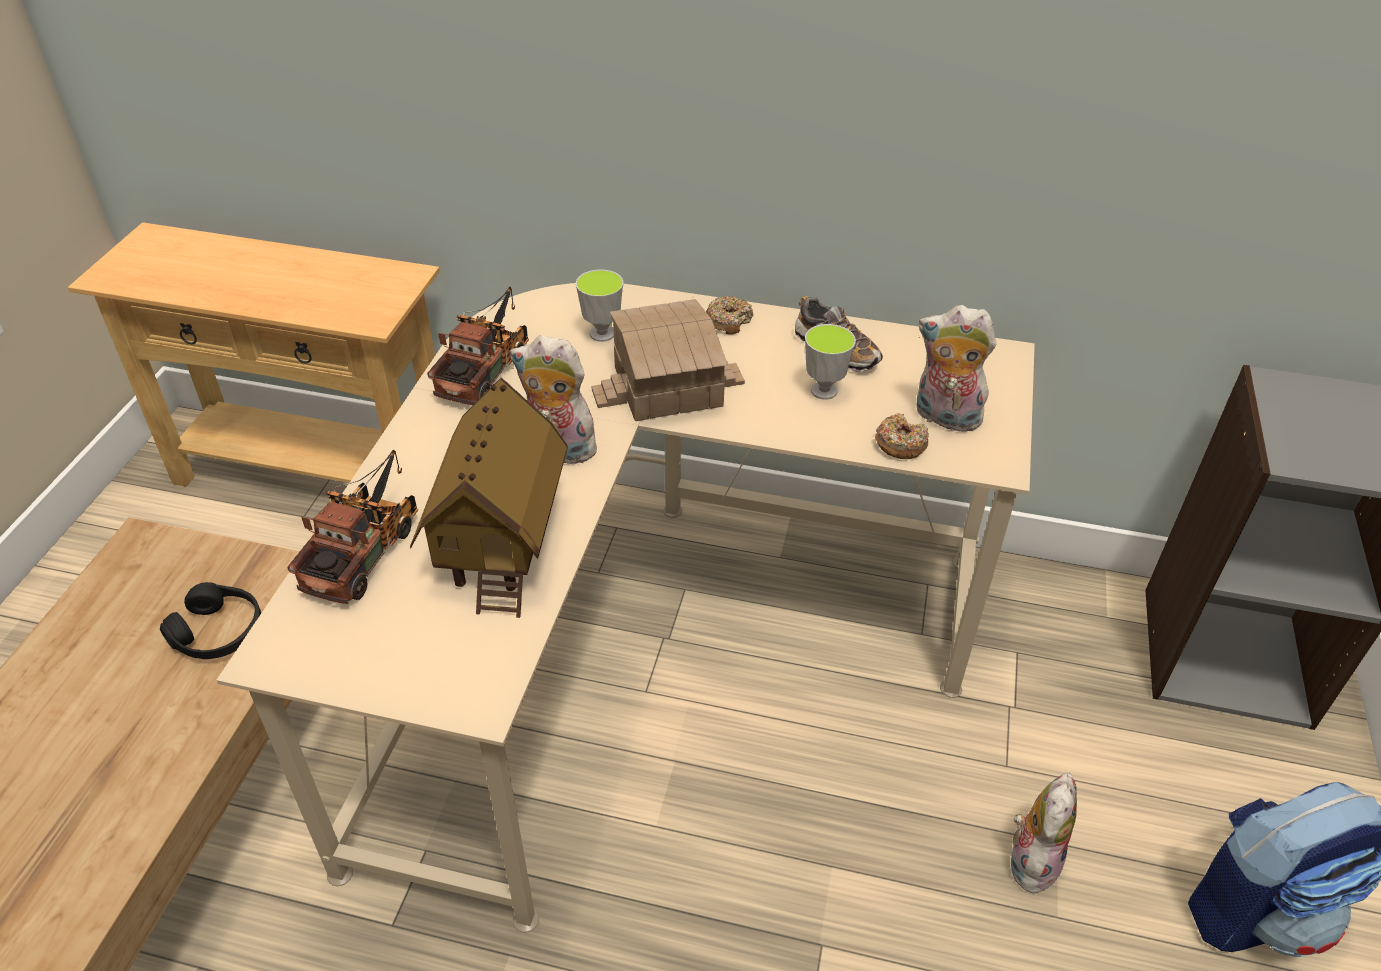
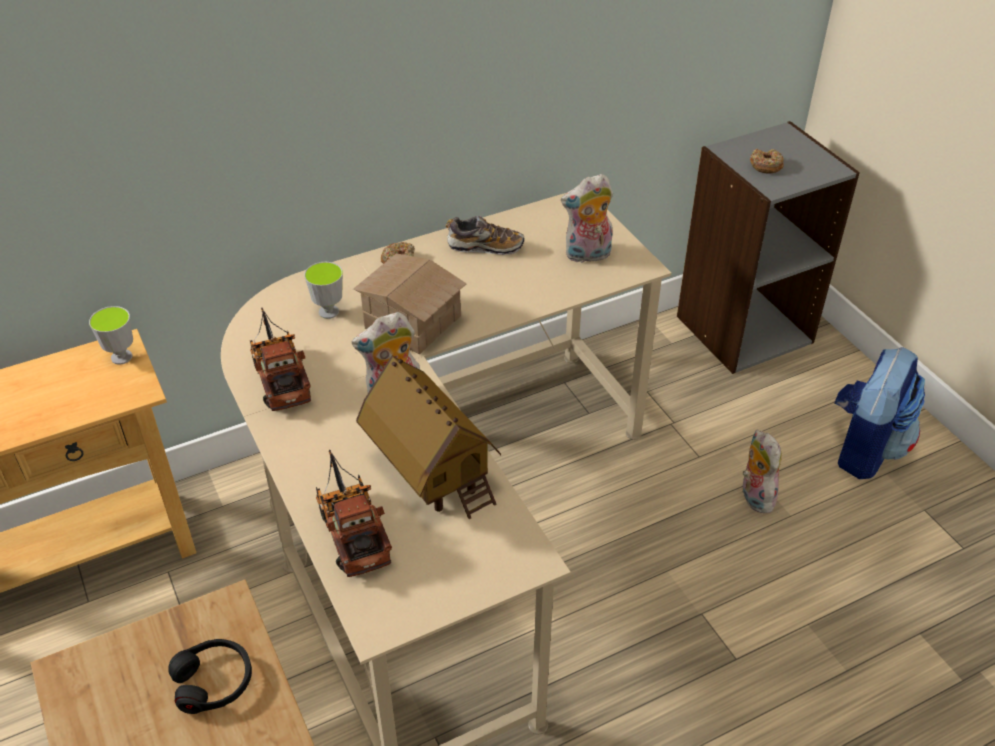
camera: 40 degrees left, 0 degrees up
cup [805,324,856,400] -> cup moved to [89,306,133,364]
donut [875,413,929,459] -> donut moved to [750,149,784,174]

